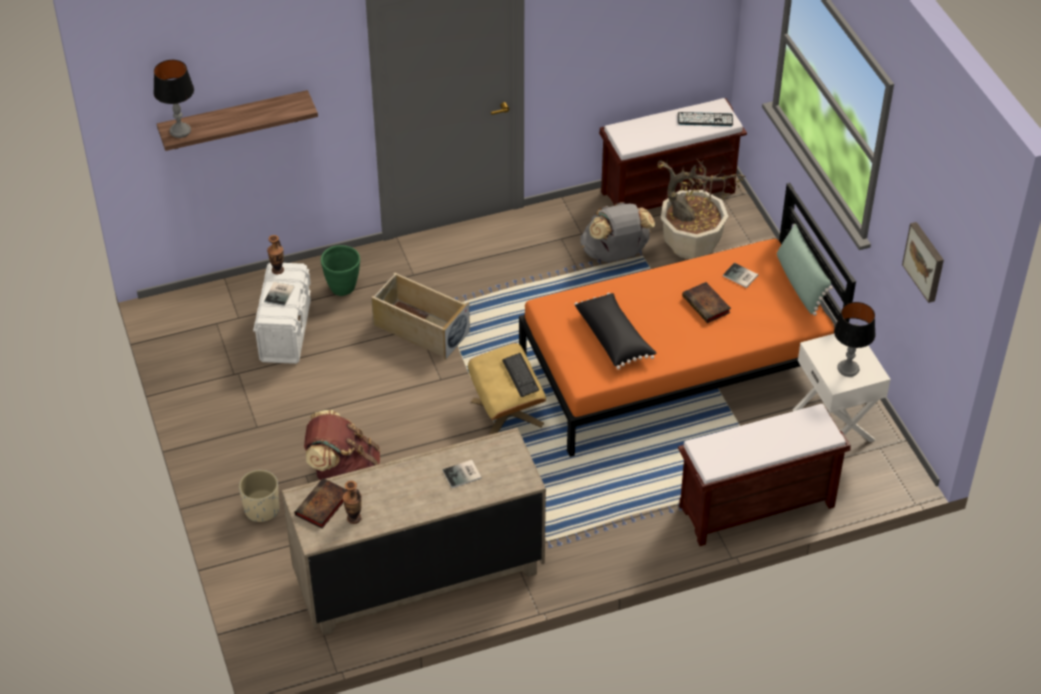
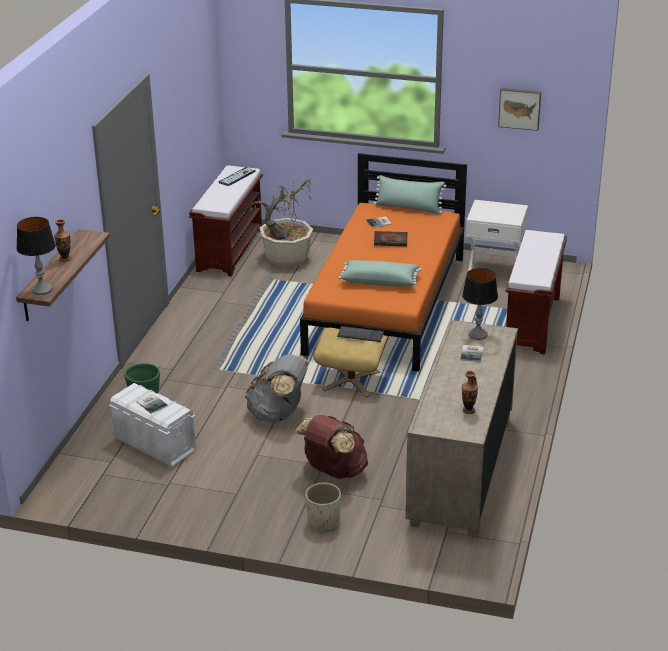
camera: 55 degrees left, 15 degrees down
vase [267,235,284,274] -> vase moved to [54,219,71,262]
book [294,478,348,529] -> none
beige storage box [371,272,470,360] -> none
black pillow [574,293,656,370] -> green pillow [338,260,422,286]
grey backpack [580,202,655,262] -> grey backpack moved to [245,355,309,422]
table lamp [834,302,876,377] -> table lamp moved to [462,268,498,340]

